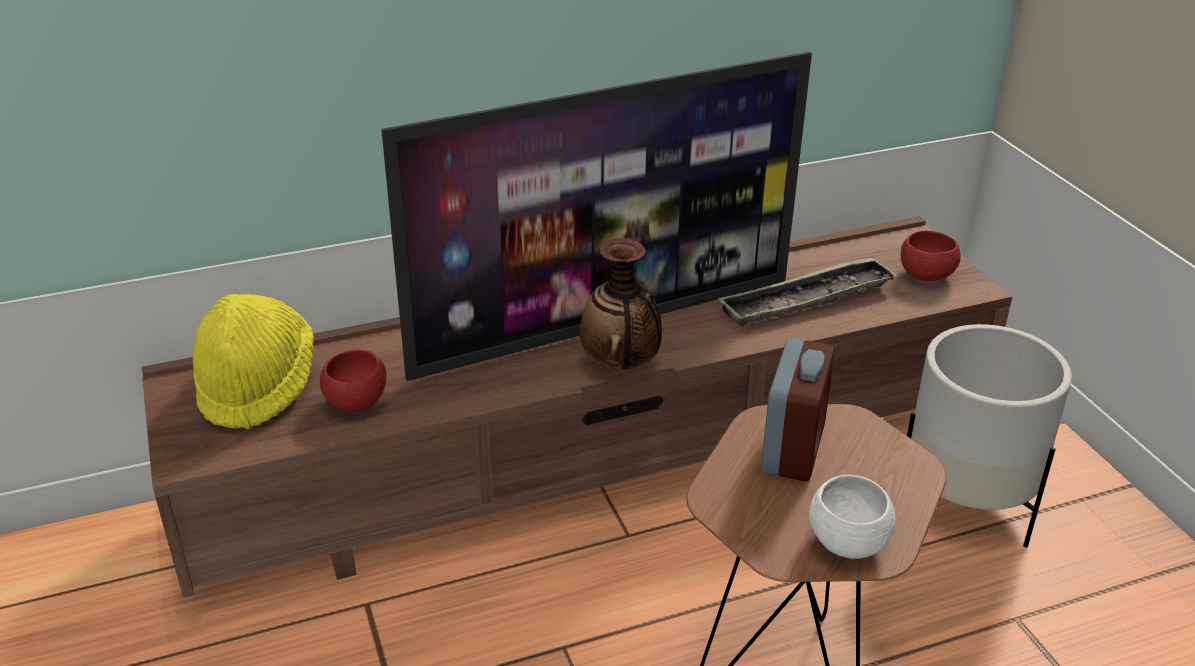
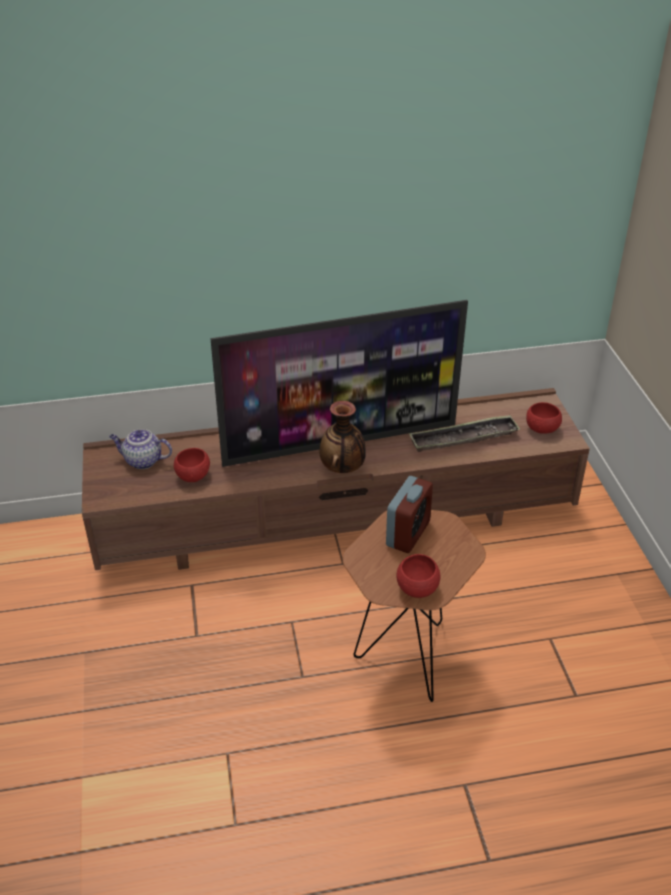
camera: 10 degrees right, 5 degrees up
yellow hat [193,294,314,429] -> teapot [109,429,172,469]
white bowl [809,474,896,559] -> red bowl [396,554,440,598]
white planter [907,324,1072,548] -> none

